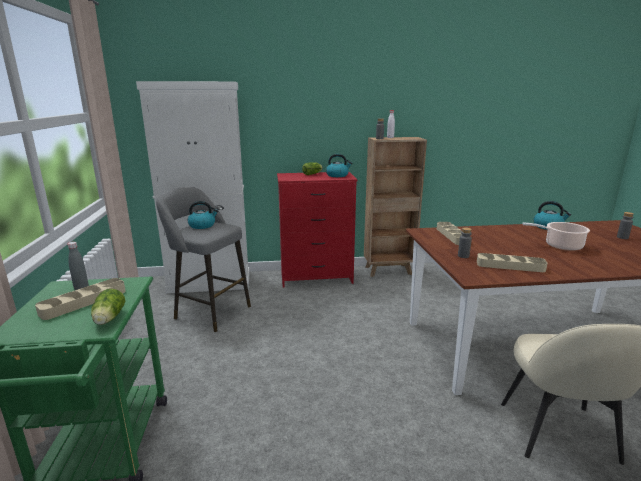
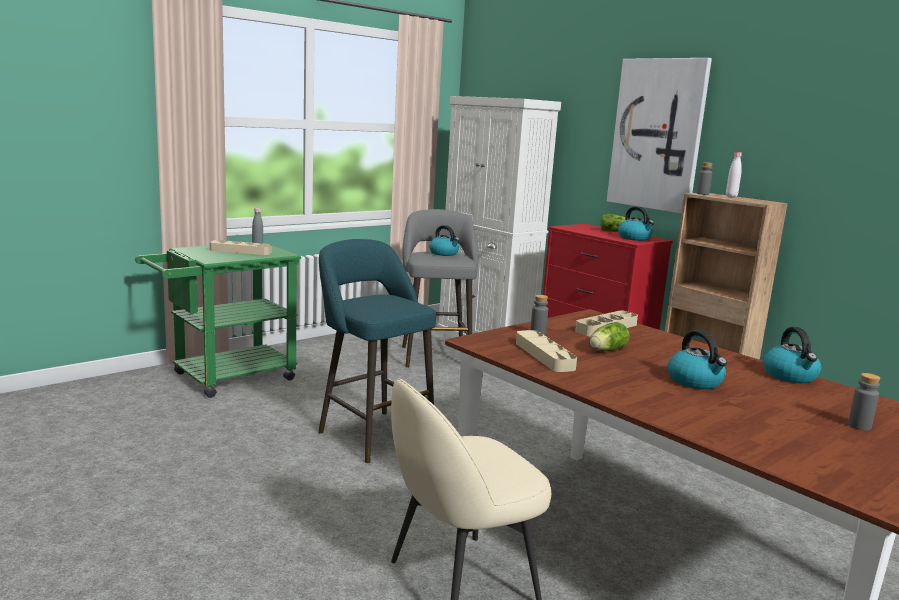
camera: 55 degrees right, 5 degrees down
lettuce [91,289,125,325] -> lettuce moved to [590,322,630,351]
cooking pot [522,222,590,251] -> kettle [668,330,727,389]
none -> turquoise stool [318,239,436,463]
none -> picture [607,58,712,214]

